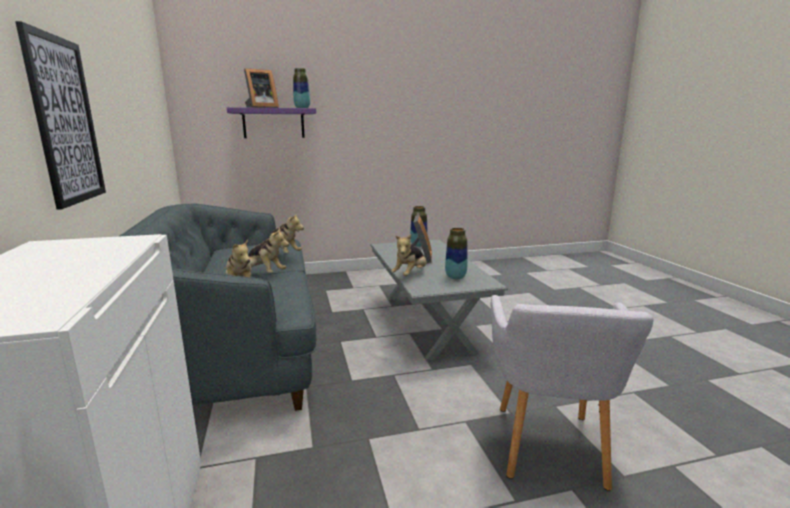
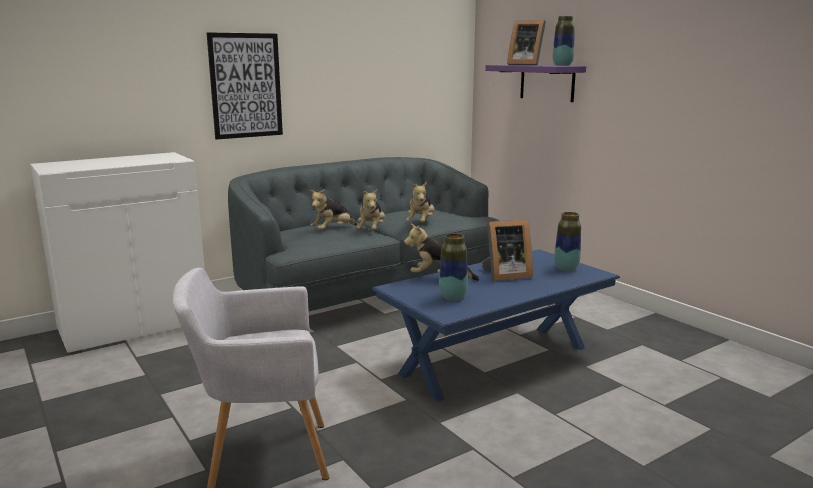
camera: 70 degrees right, 0 degrees up
grey coffee table [370,240,508,361] -> blue coffee table [372,249,620,402]

